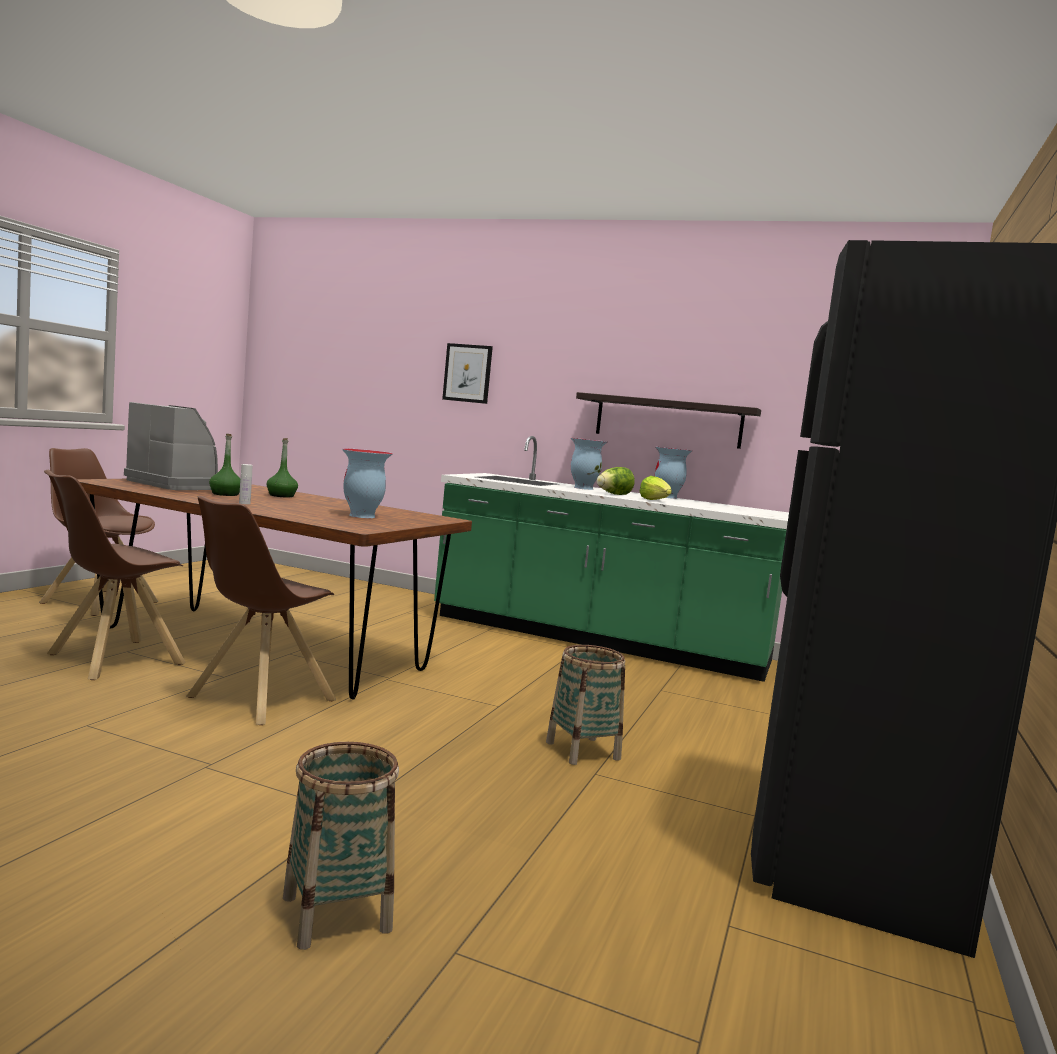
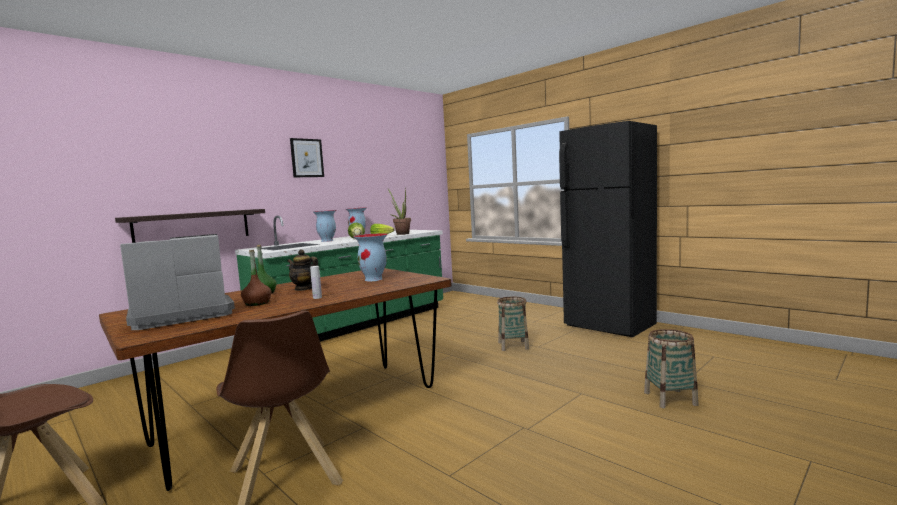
camera: 65 degrees left, 0 degrees up
brown chair [186,496,336,725] -> none
green bottle [209,434,240,496] -> brown bottle [241,250,271,306]
picture [442,343,493,404] -> picture moved to [290,138,324,177]
shelf [576,392,761,449] -> shelf moved to [115,209,265,243]
none -> teapot [287,249,318,291]
none -> potted plant [388,188,411,235]

